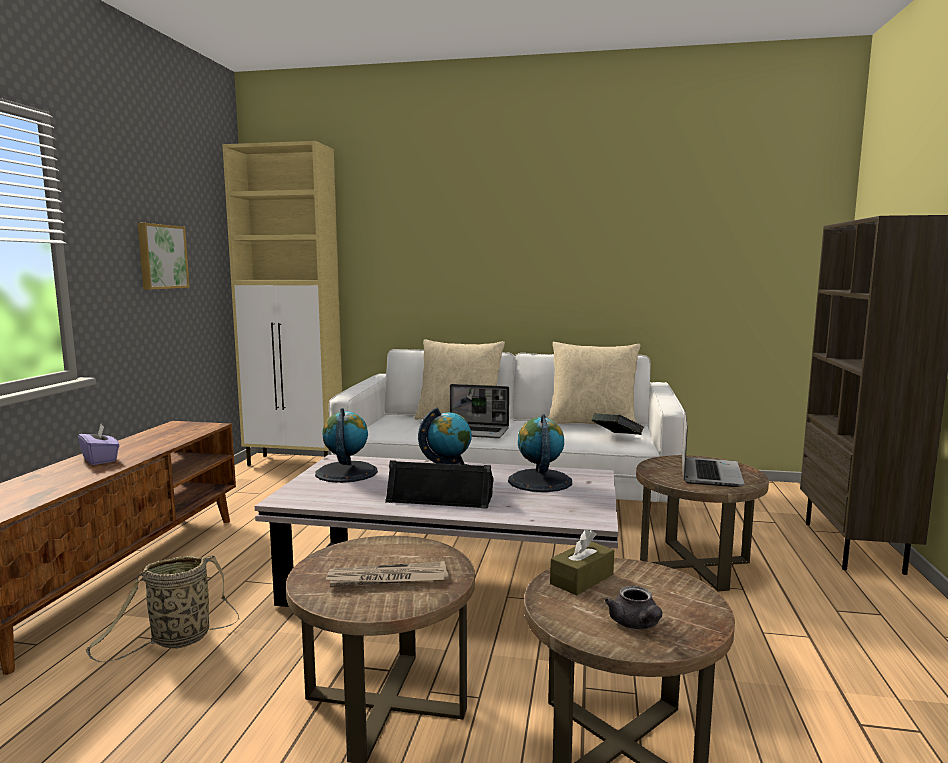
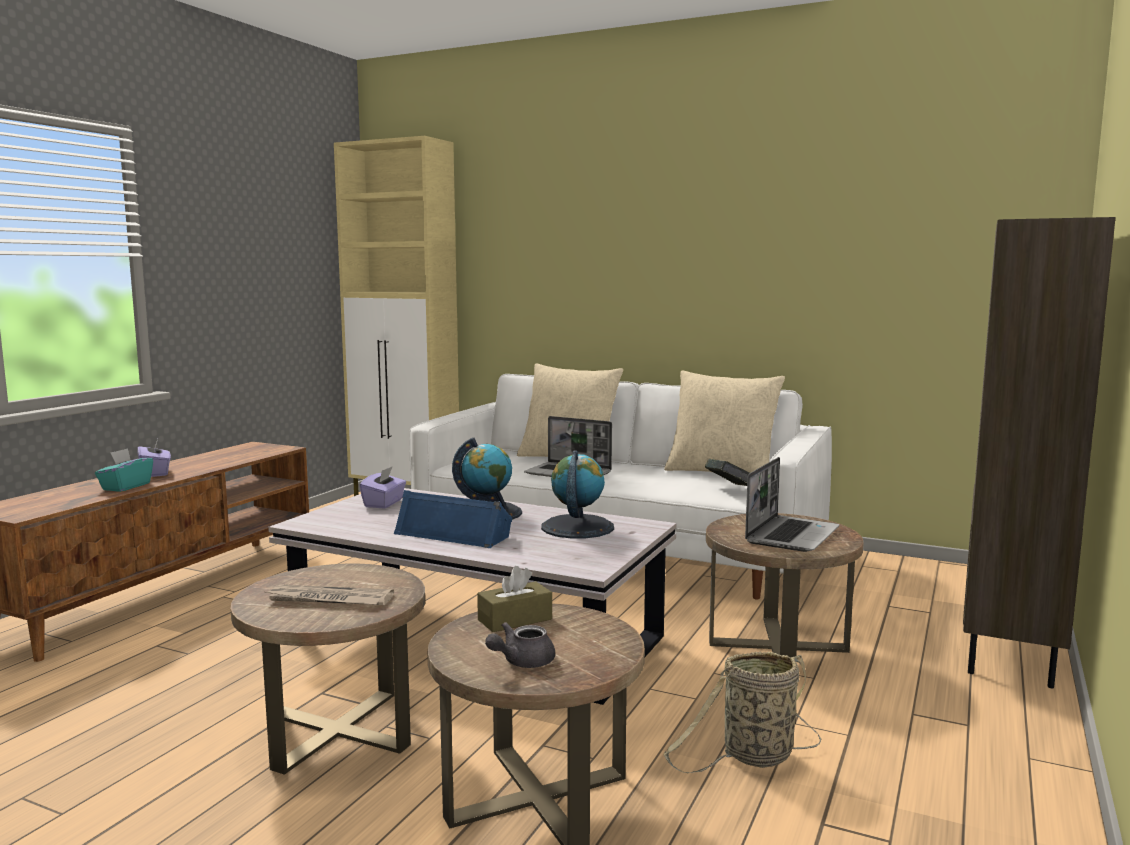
camera: 15 degrees right, 0 degrees up
basket [85,555,239,662] -> basket moved to [663,652,822,773]
picture [138,223,190,290] -> none
globe [315,408,378,483] -> purple tissue box [360,466,406,509]
black speaker [385,460,494,509] -> blue speaker [394,490,512,548]
grey teapot [605,586,662,629] -> grey teapot turned 45 degrees clockwise [485,622,555,668]
none -> turquoise tissue box [95,448,153,492]

